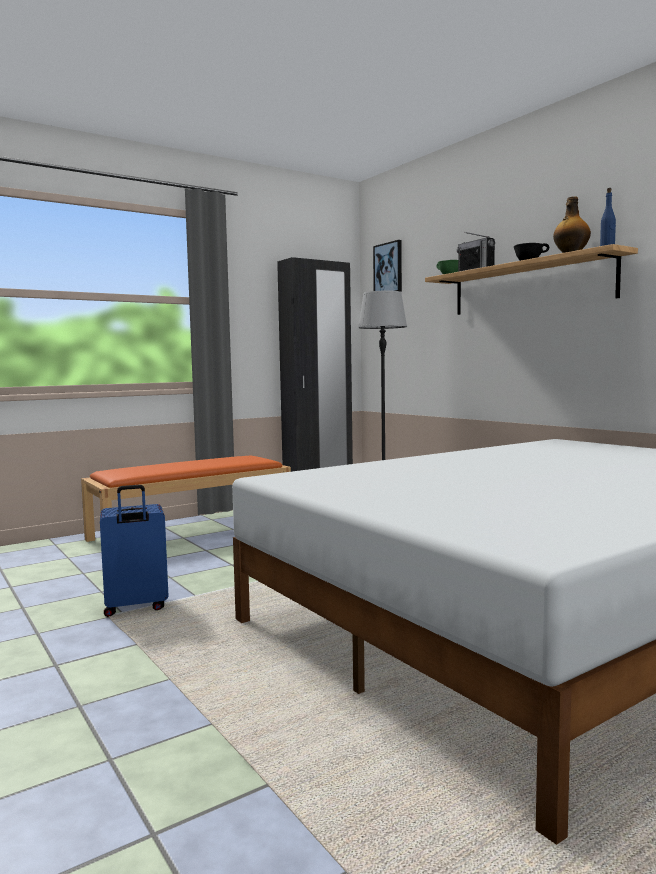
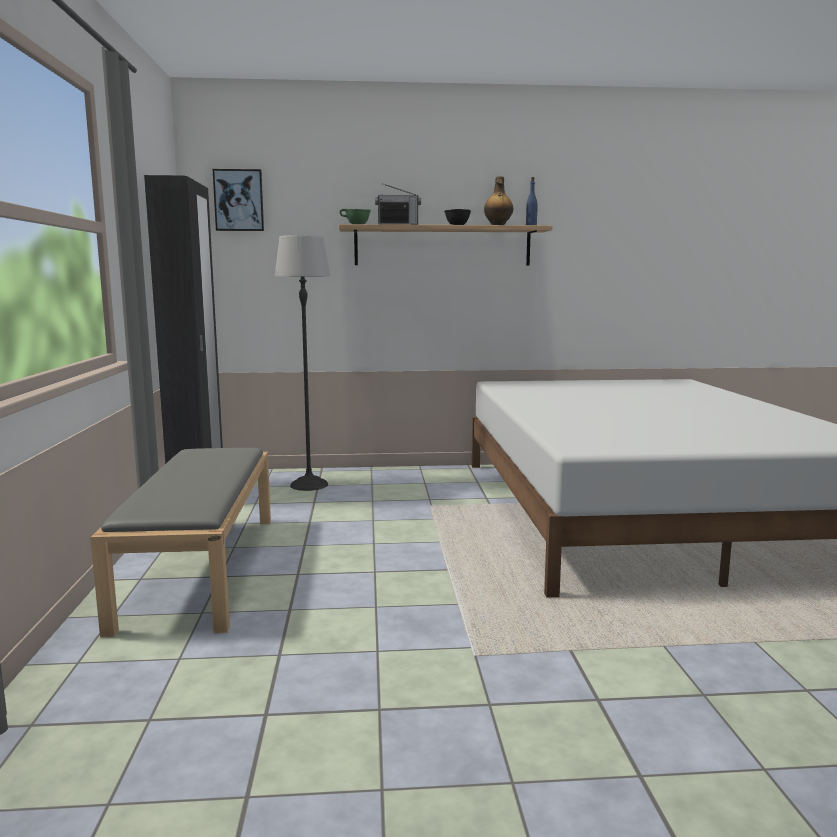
camera: 60 degrees left, 5 degrees up
orange bench [81,456,291,542] -> grey bench [90,448,271,637]
blue suitcase [100,485,169,617] -> none

